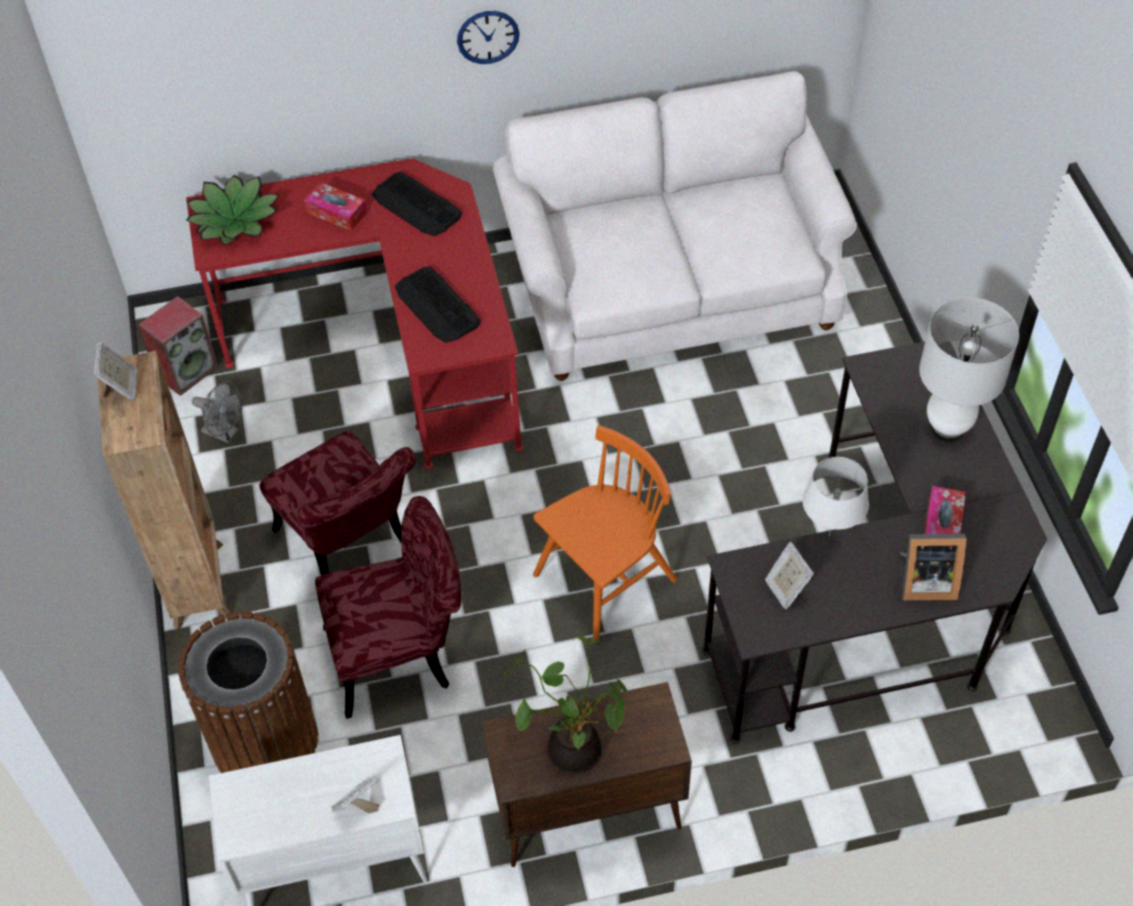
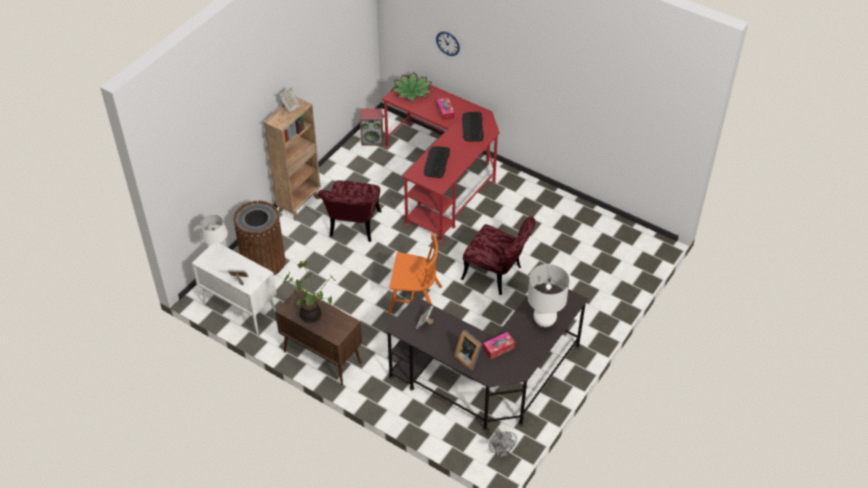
camera: 45 degrees right, 5 degrees down
grey fan [192,381,242,443] -> grey fan moved to [489,428,517,458]
red chair [315,496,461,719] -> red chair moved to [461,216,535,295]
wall clock [457,11,520,64] -> wall clock moved to [436,32,460,56]
white sofa [493,71,857,381] -> none
white table lamp [802,457,869,536] -> white table lamp moved to [201,215,228,250]

